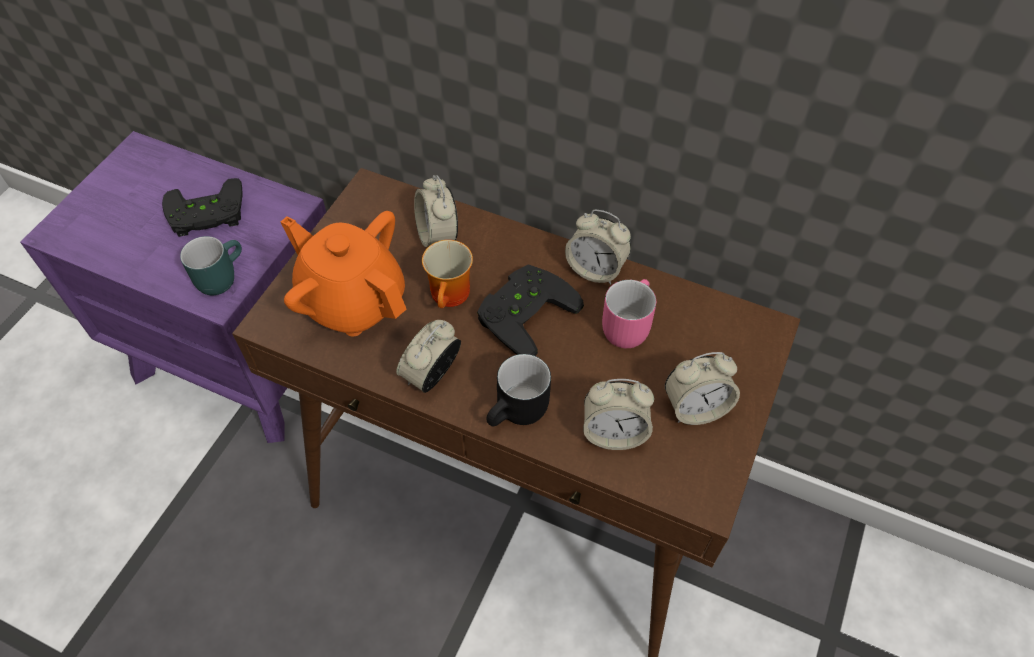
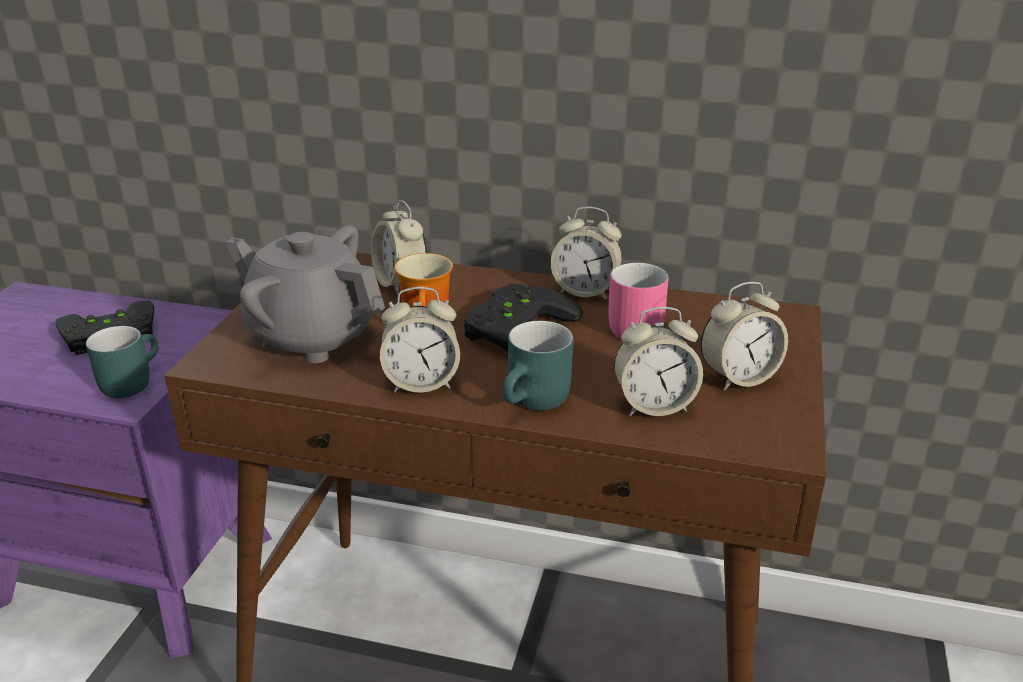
camera: 10 degrees left, 25 degrees down
orange teapot [281,211,406,336] -> grey teapot [226,225,385,363]
alarm clock [396,320,461,393] -> alarm clock turned 120 degrees counterclockwise [380,287,460,393]
black mug [486,354,551,427] -> turquoise mug [503,321,573,411]

